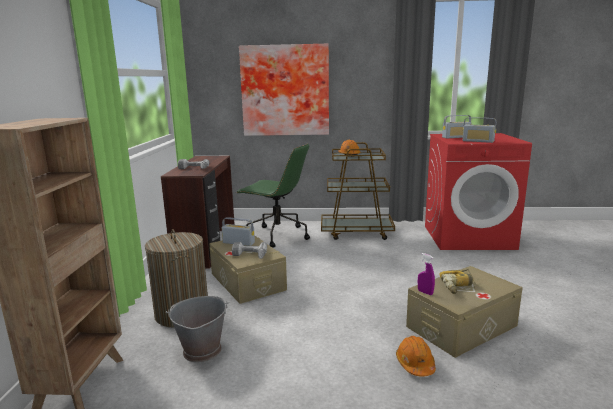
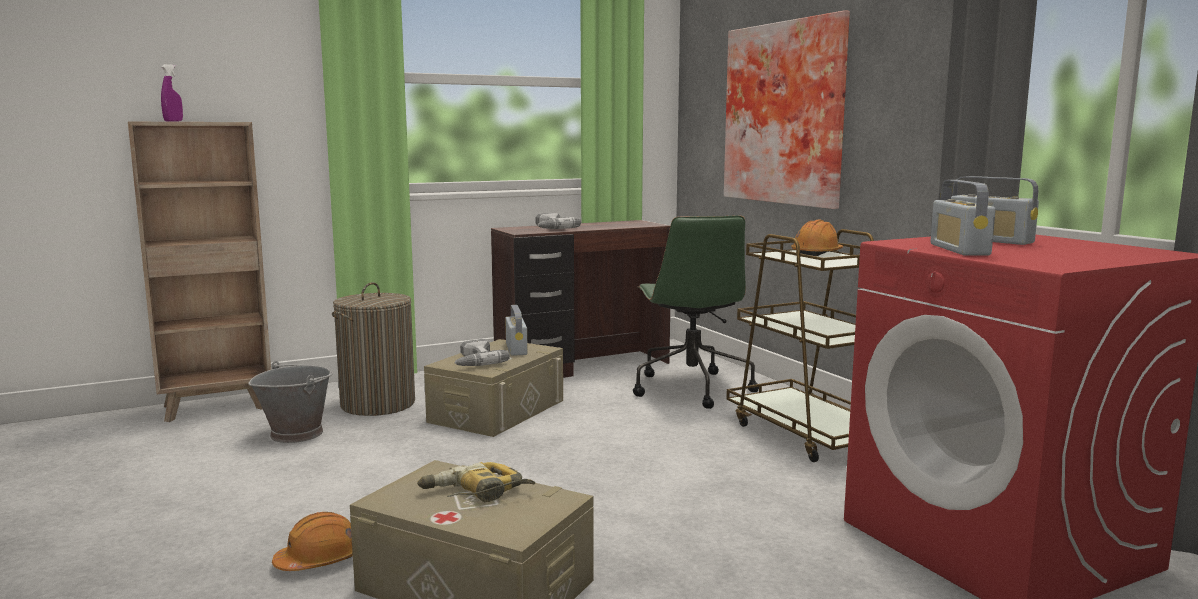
camera: 60 degrees right, 5 degrees down
purple spray bottle [418,253,435,295] -> purple spray bottle moved to [161,64,183,121]

